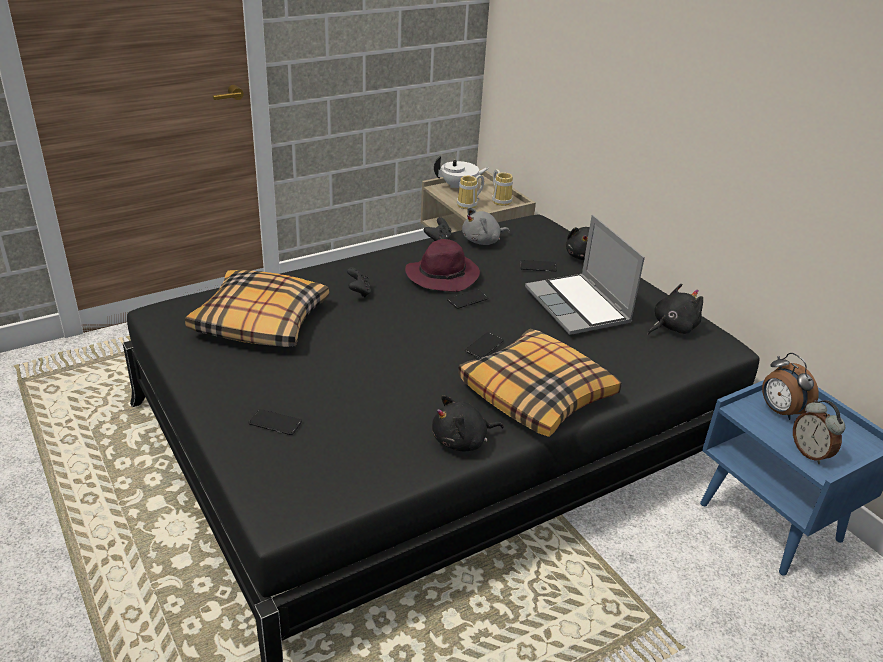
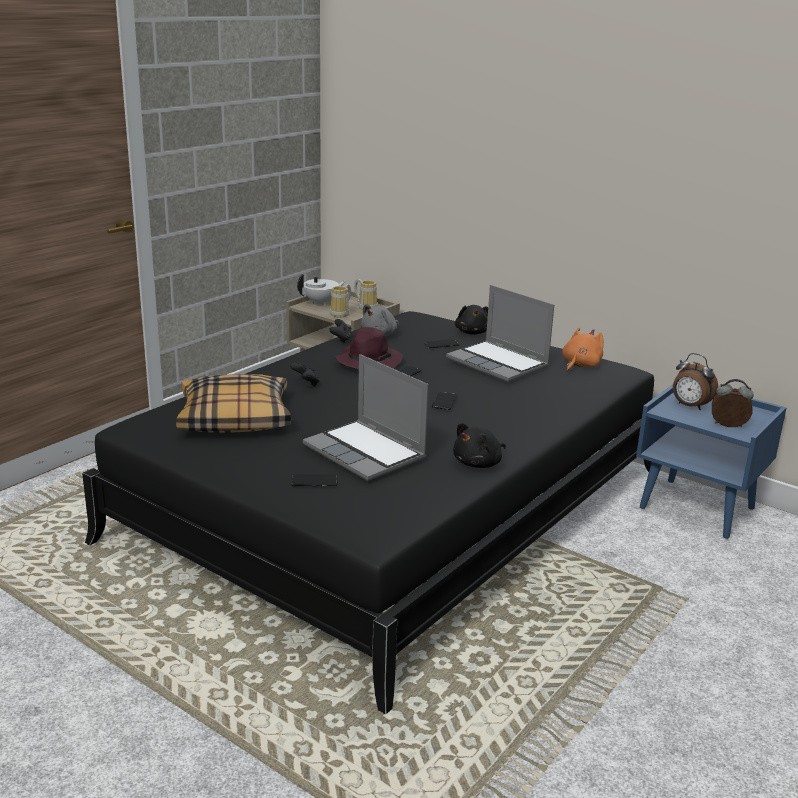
camera: 20 degrees left, 10 degrees down
pillow [458,328,621,437] -> none
black plush toy [647,284,703,335] -> orange plush toy [562,327,604,372]
alarm clock [793,400,845,464] -> alarm clock turned 150 degrees clockwise [712,379,754,427]
none -> laptop [303,354,429,481]

